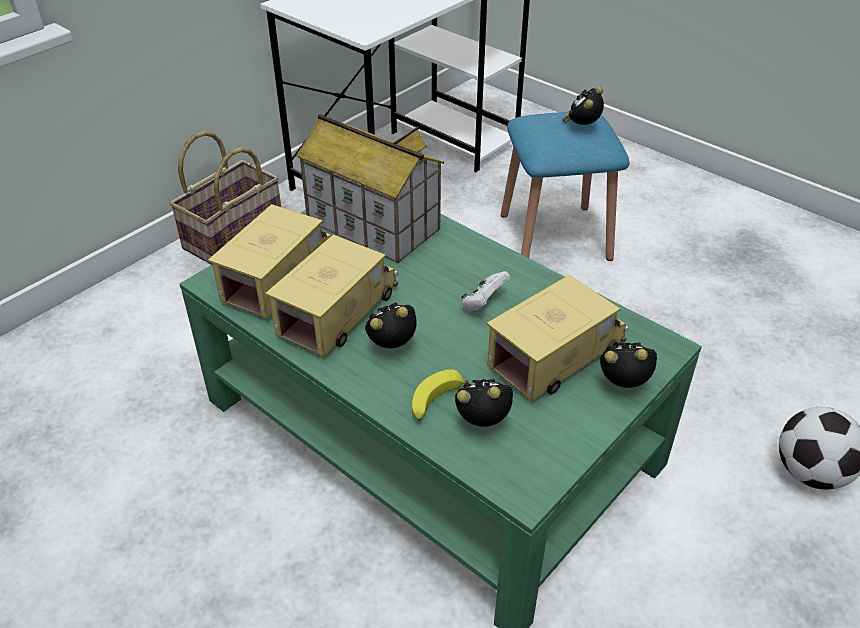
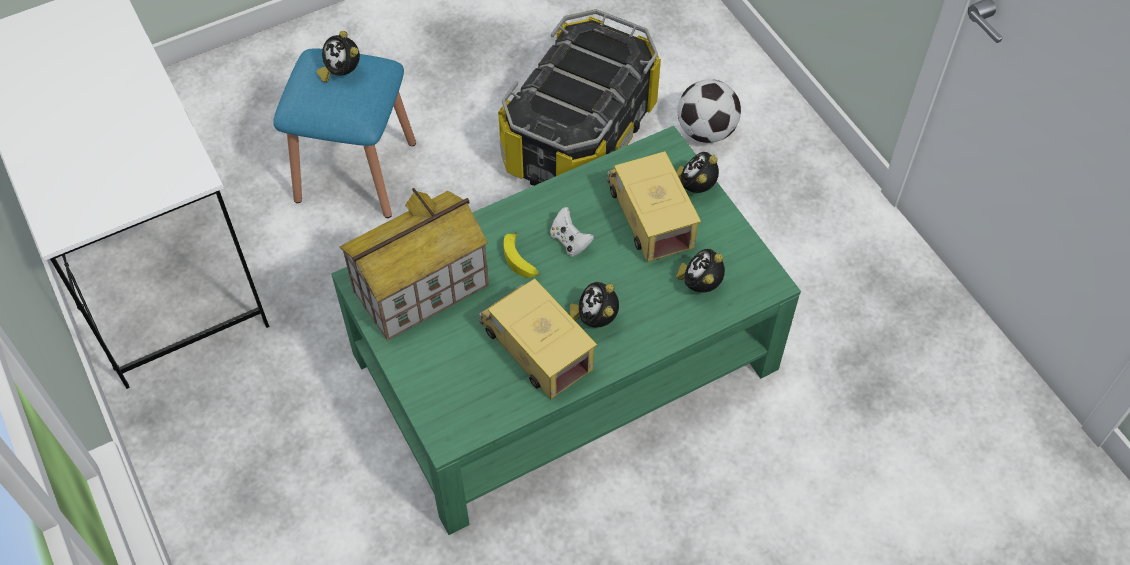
camera: 70 degrees left, 15 degrees up
basket [169,131,281,265] -> none
toy truck [208,204,332,319] -> none
banana [412,369,468,421] -> banana moved to [503,232,539,278]
none -> storage box [498,9,661,186]

